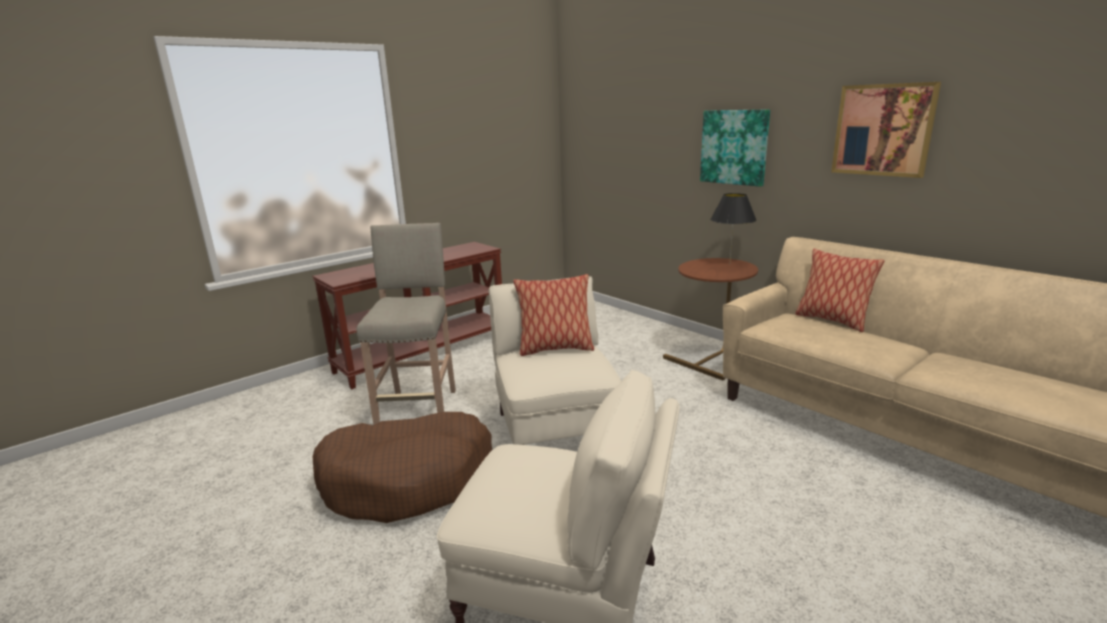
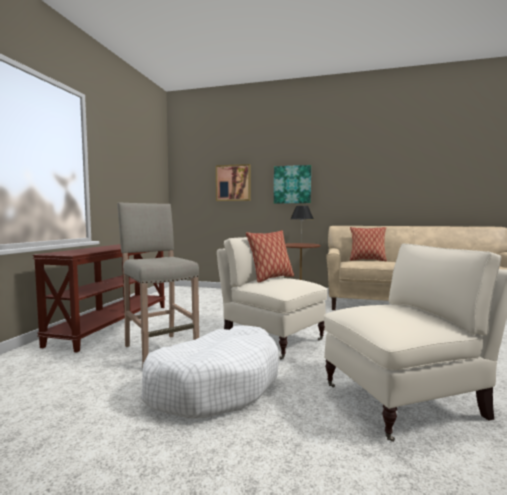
camera: 35 degrees left, 15 degrees down
brown dog bed [312,412,492,523] -> white dog bed [141,325,279,418]
picture [831,82,941,178] -> picture moved to [216,164,250,201]

